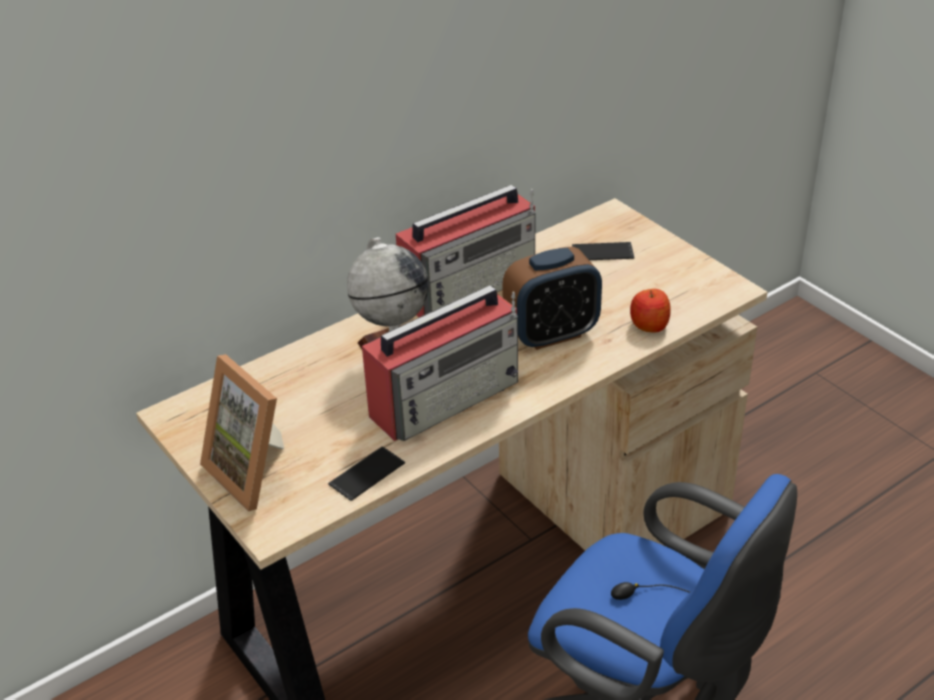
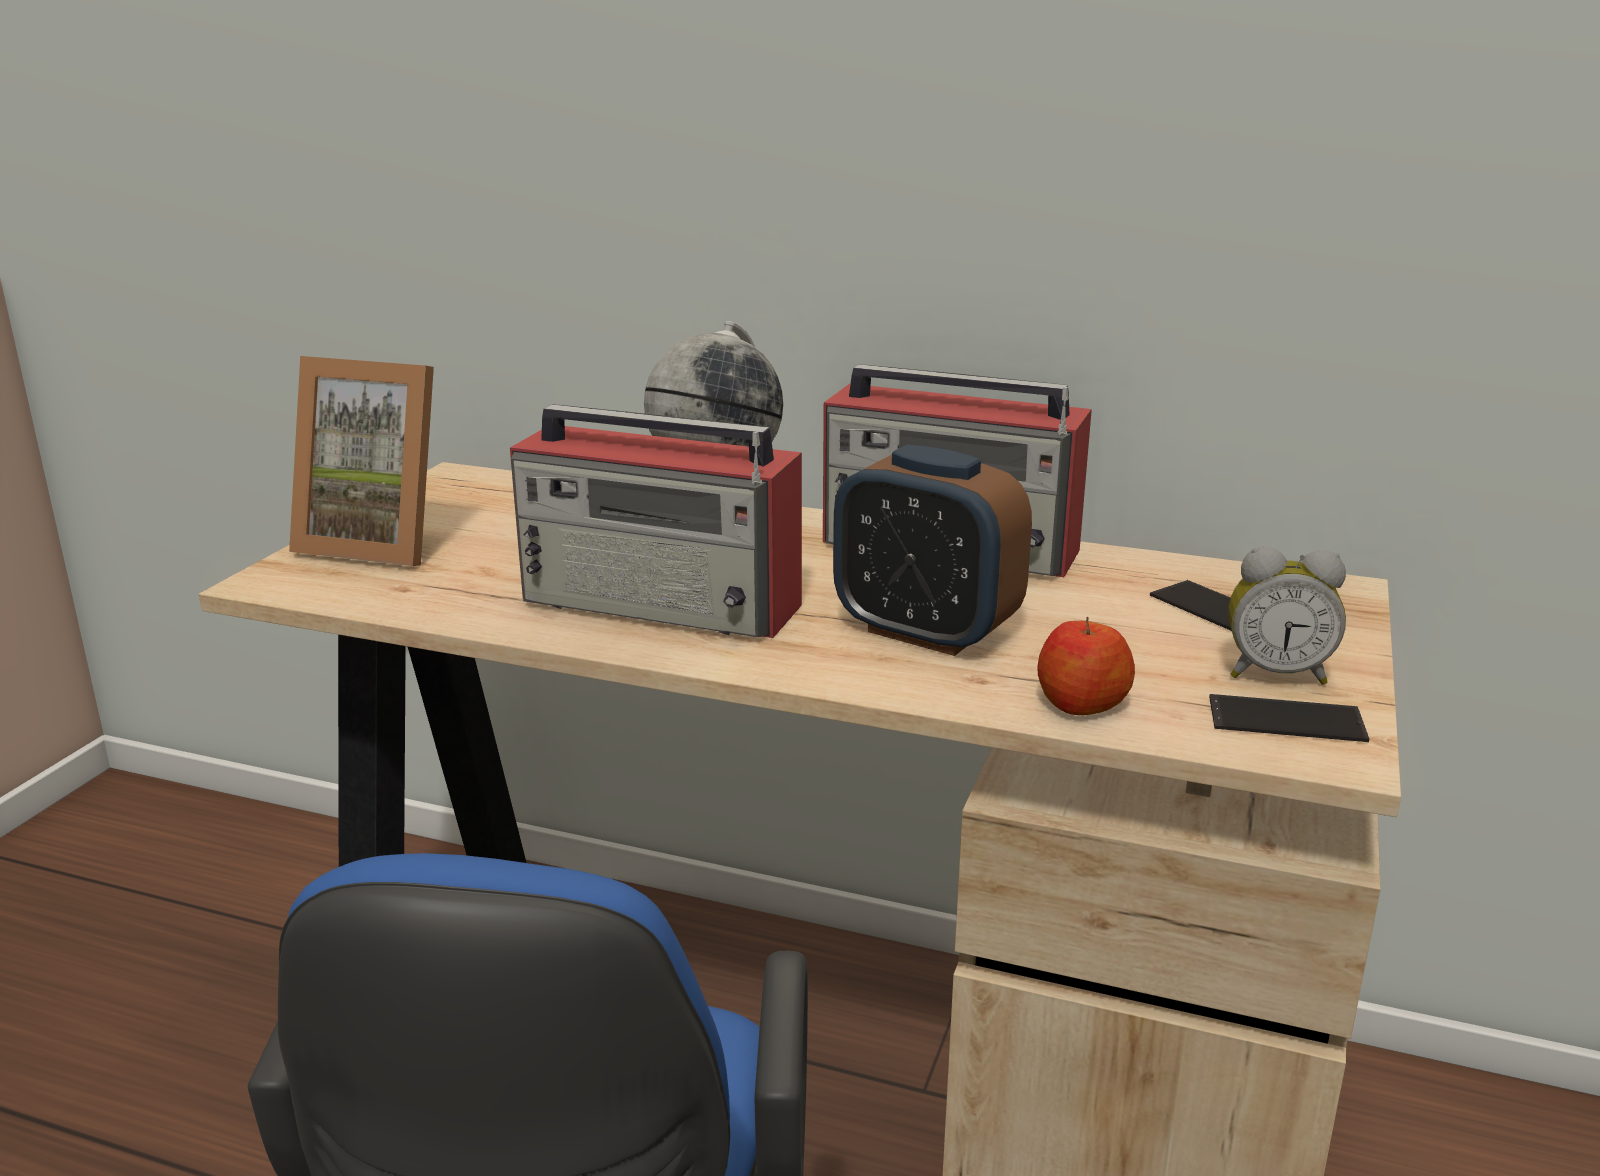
camera: 55 degrees right, 15 degrees down
picture frame [200,354,284,511] -> picture frame turned 90 degrees counterclockwise [289,356,434,566]
phone [328,446,405,501] -> phone moved to [1209,694,1369,742]
none -> alarm clock [1228,547,1346,685]

